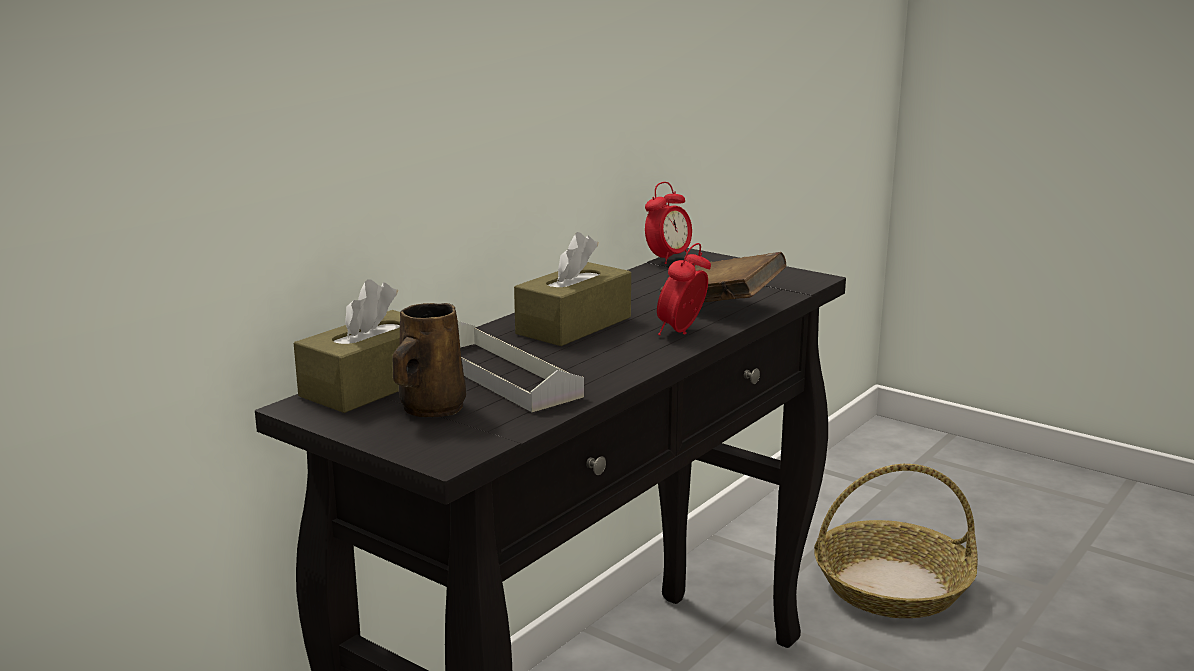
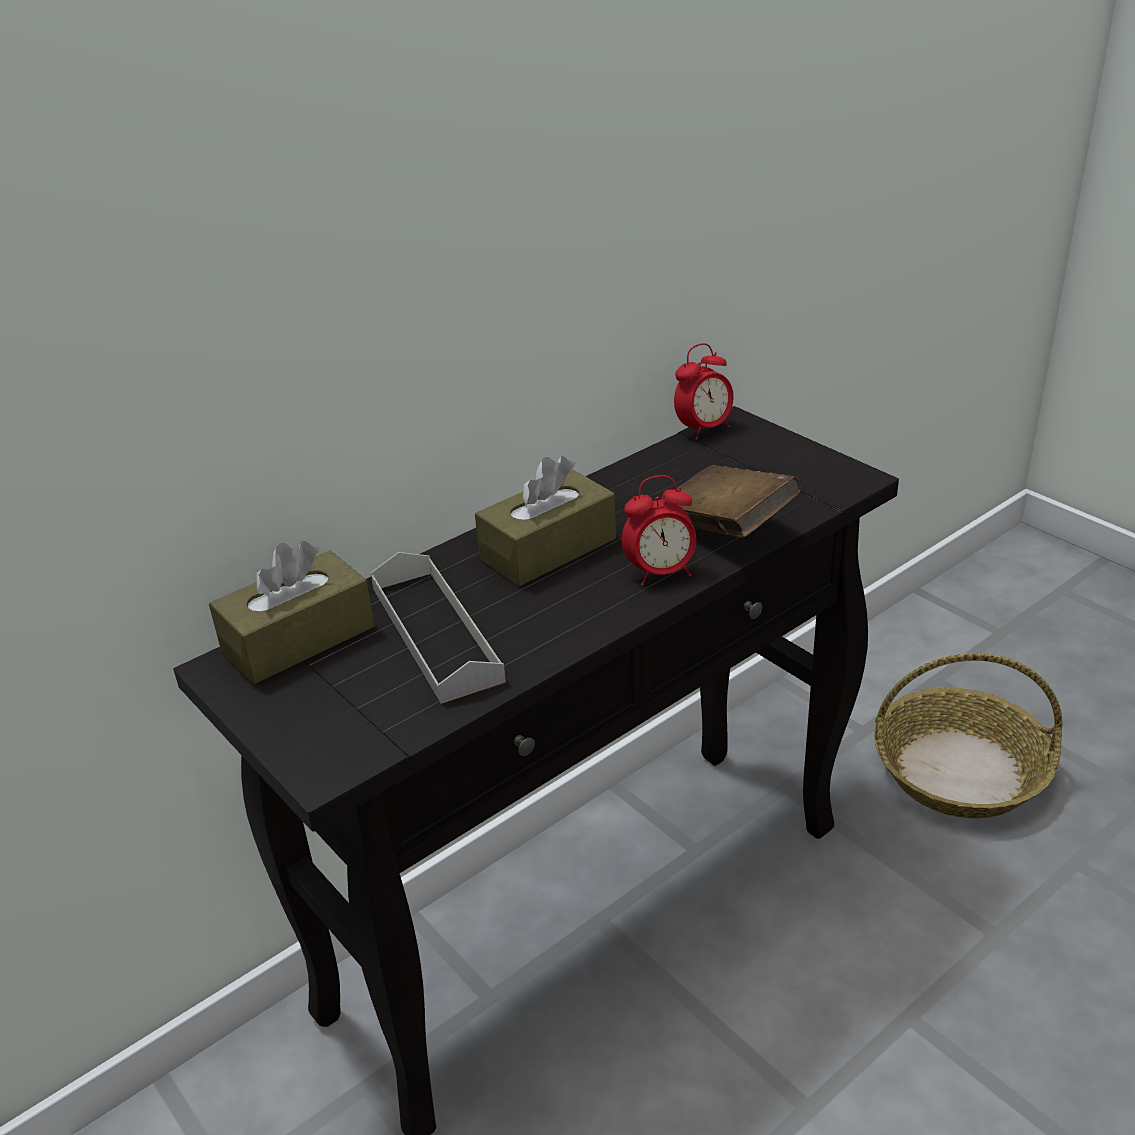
camera: 15 degrees right, 15 degrees up
brown mug [392,303,466,417] -> none
alarm clock [657,243,711,336] -> alarm clock turned 150 degrees counterclockwise [622,475,696,586]

